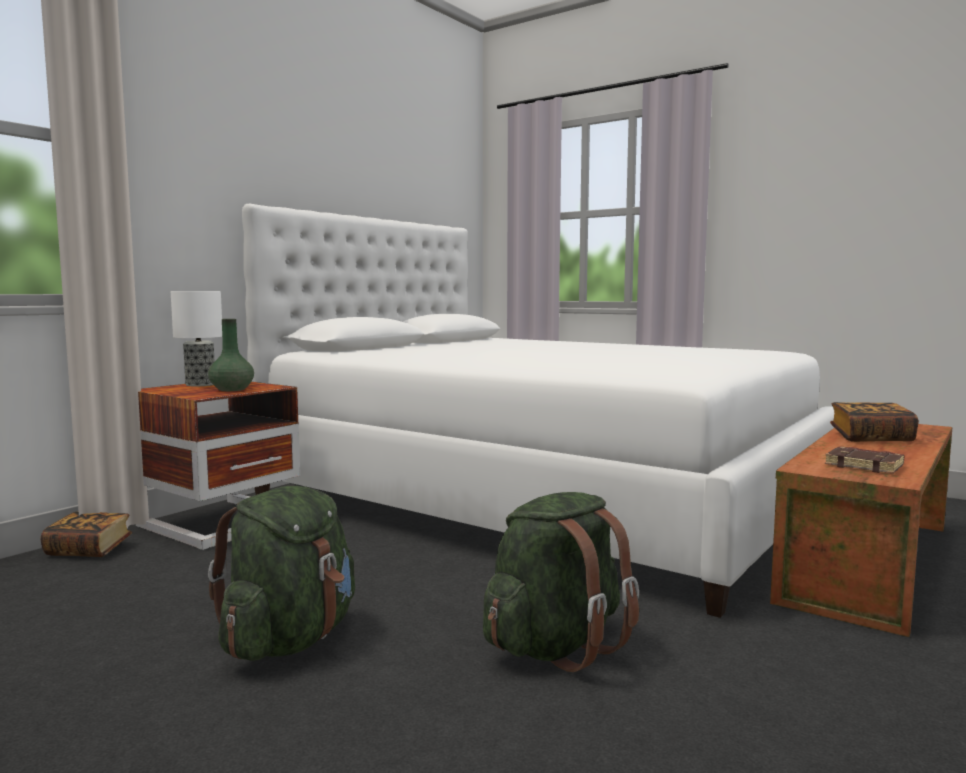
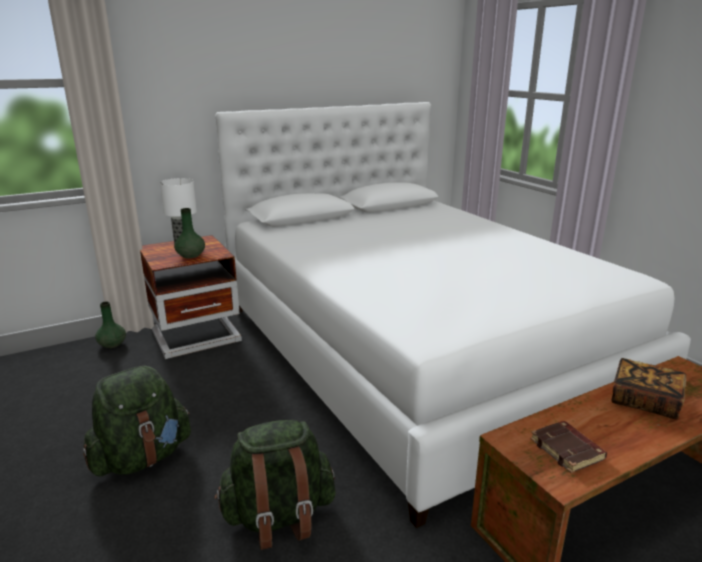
camera: 25 degrees right, 15 degrees up
book [40,512,132,557] -> green vase [95,302,126,348]

